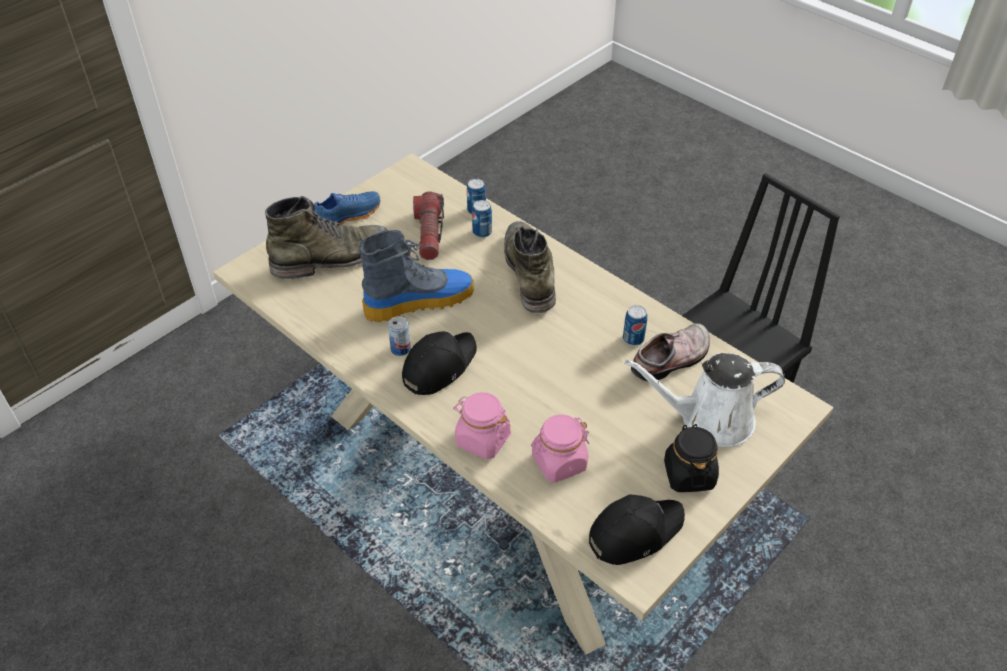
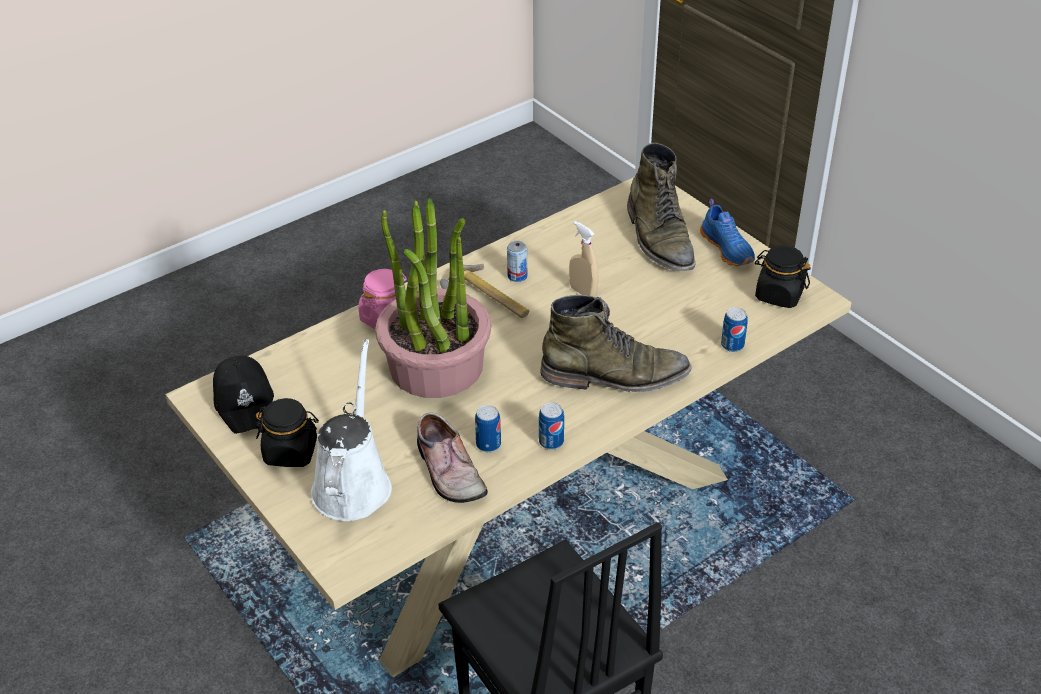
camera: 100 degrees right, 5 degrees down
boot [359,230,474,322] -> beige spray bottle [569,221,598,297]
black cap [402,331,477,395] -> hammer [440,264,529,318]
flashlight [413,191,444,260] -> none
can [472,200,492,238] -> can moved to [539,402,564,450]
pink jar [531,414,589,482] -> none
none -> potted plant [375,198,491,398]
none -> black jar [755,245,811,308]

